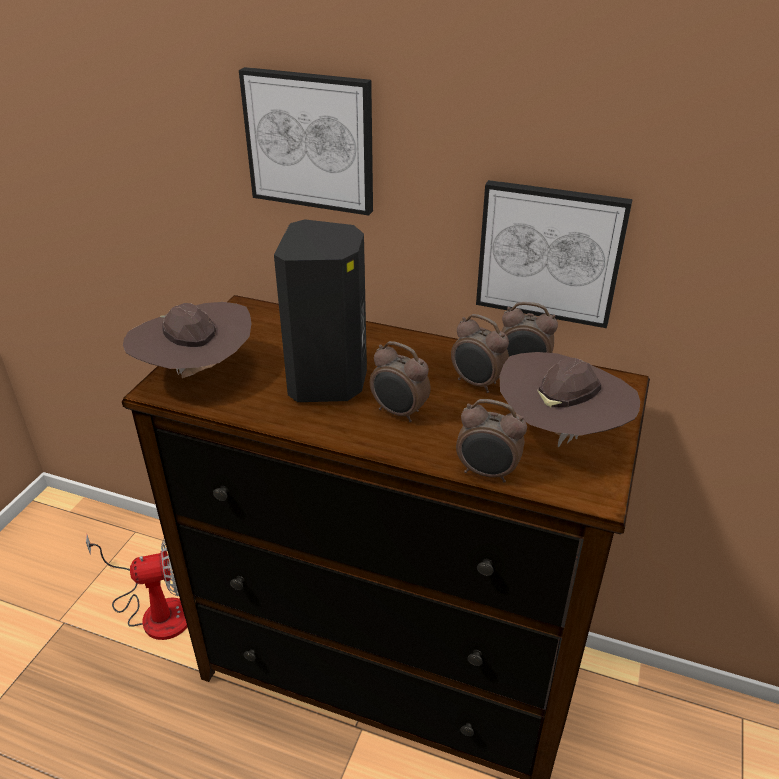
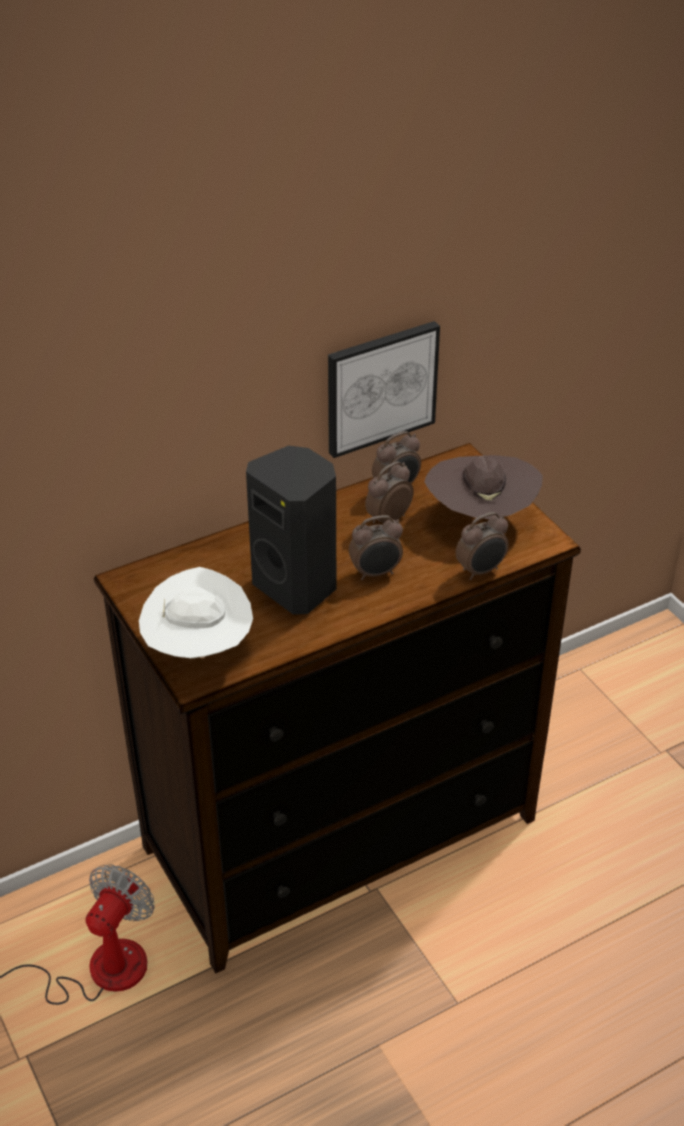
camera: 50 degrees left, 5 degrees up
brown hat [123,302,252,378] -> white hat [139,567,253,659]
picture [239,67,373,216] -> none
alarm clock [451,314,509,393] -> alarm clock turned 150 degrees clockwise [365,461,414,524]

